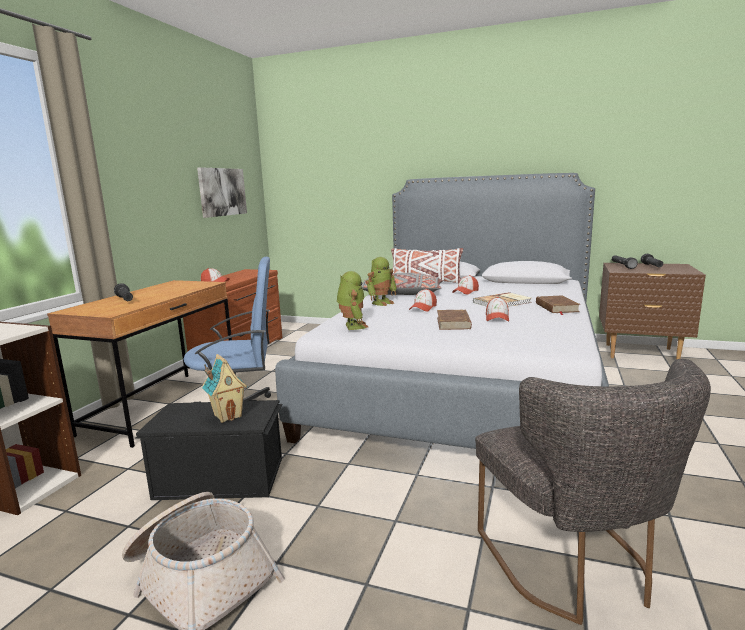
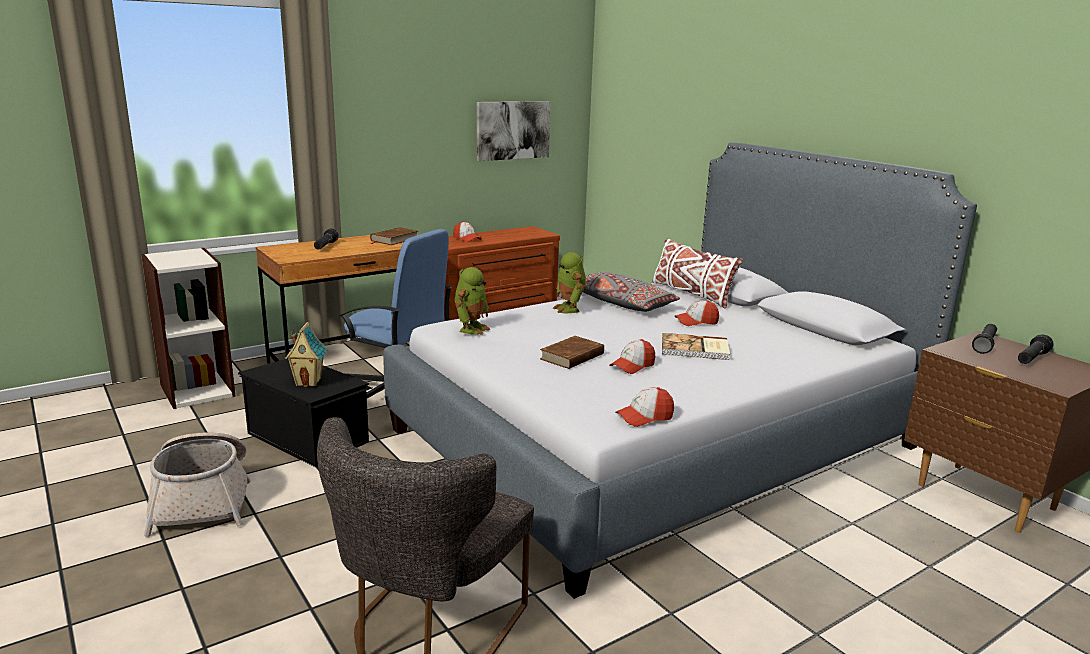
camera: 35 degrees right, 5 degrees up
toy robot [366,257,397,306] -> toy robot turned 75 degrees clockwise [553,252,586,313]
cap [409,289,437,312] -> cap moved to [615,387,674,427]
brown book [536,296,581,315] -> brown book moved to [370,227,418,245]

